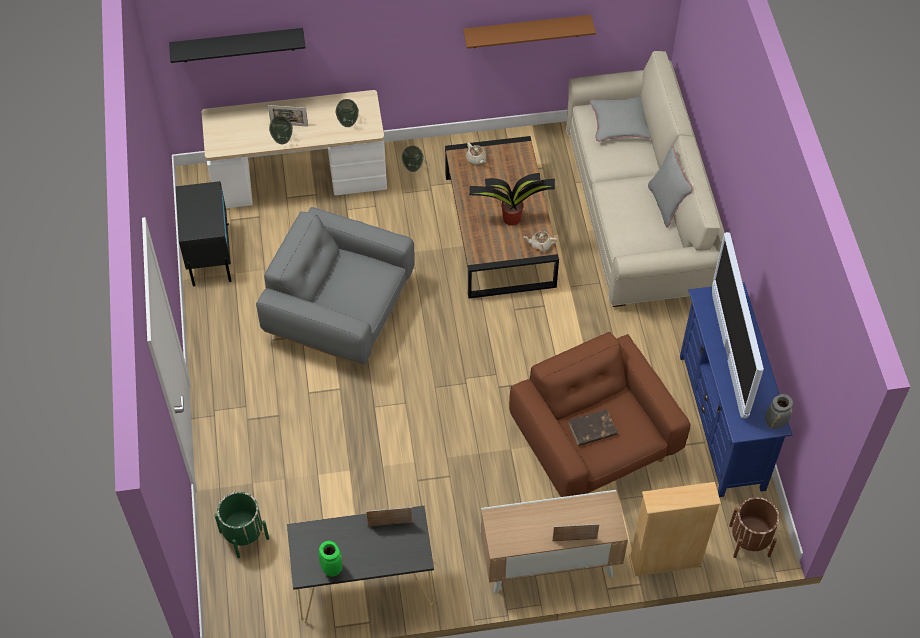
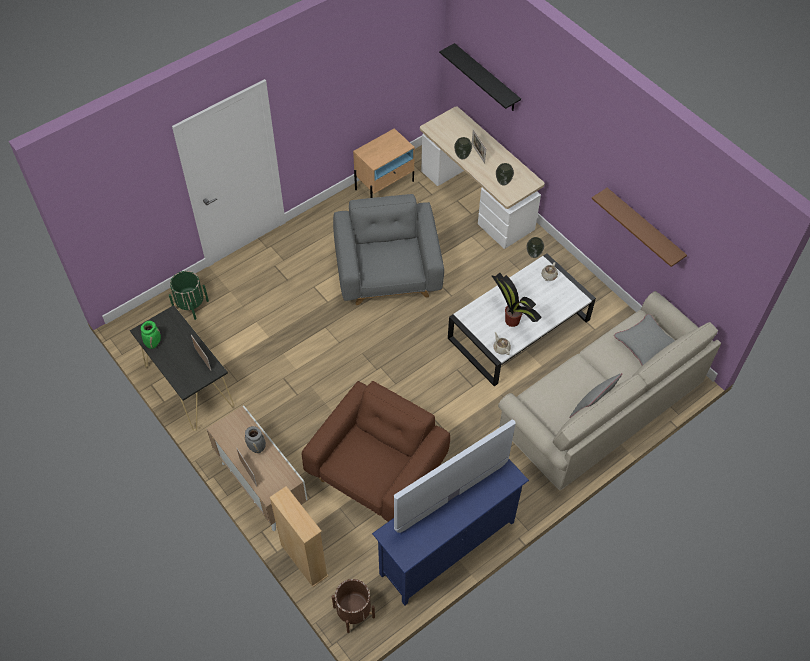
camera: 60 degrees right, 0 degrees up
black nightstand [176,181,232,286] -> beige nightstand [353,128,415,198]
brown coffee table [445,136,559,298] -> white coffee table [448,254,596,386]
brown book [568,409,617,446] -> none
grey vase [765,394,793,429] -> grey vase moved to [245,426,266,453]

